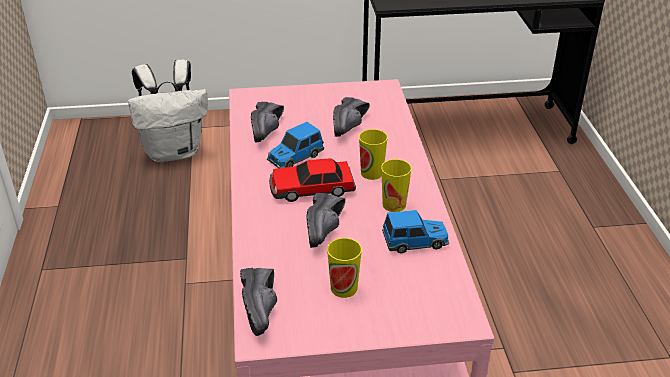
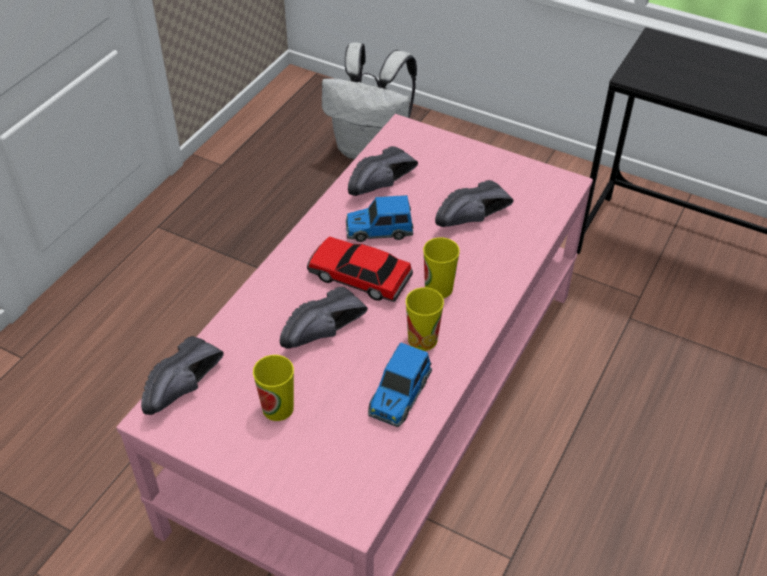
camera: 35 degrees right, 10 degrees up
toy car [382,210,449,254] -> toy car turned 90 degrees clockwise [368,343,432,427]

